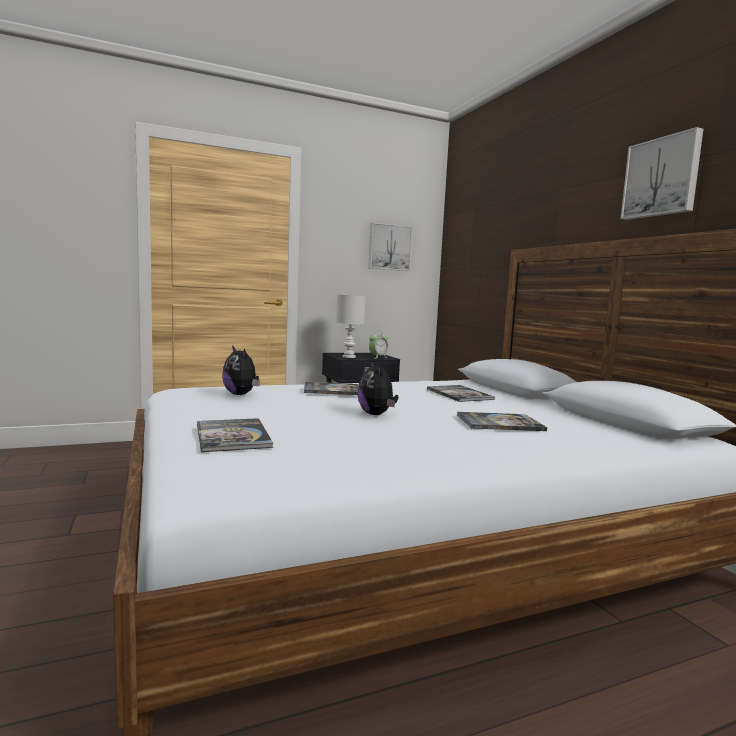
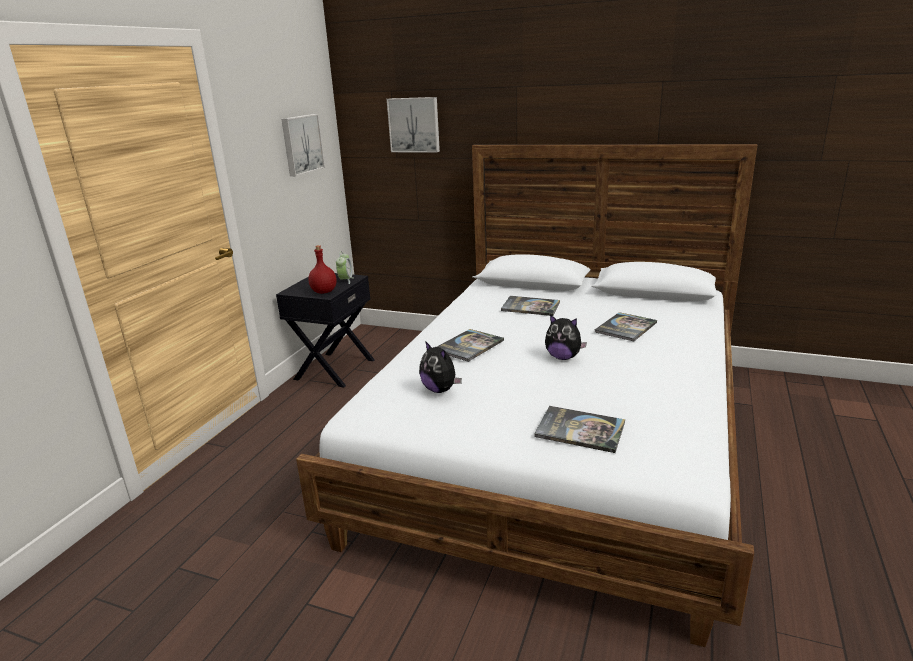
camera: 45 degrees left, 15 degrees up
plush toy [222,346,260,395] -> plush toy turned 45 degrees clockwise [419,341,462,393]
white table lamp [336,294,366,358] -> red bottle [308,245,337,294]
picture [621,127,703,220] -> picture moved to [387,97,440,153]

